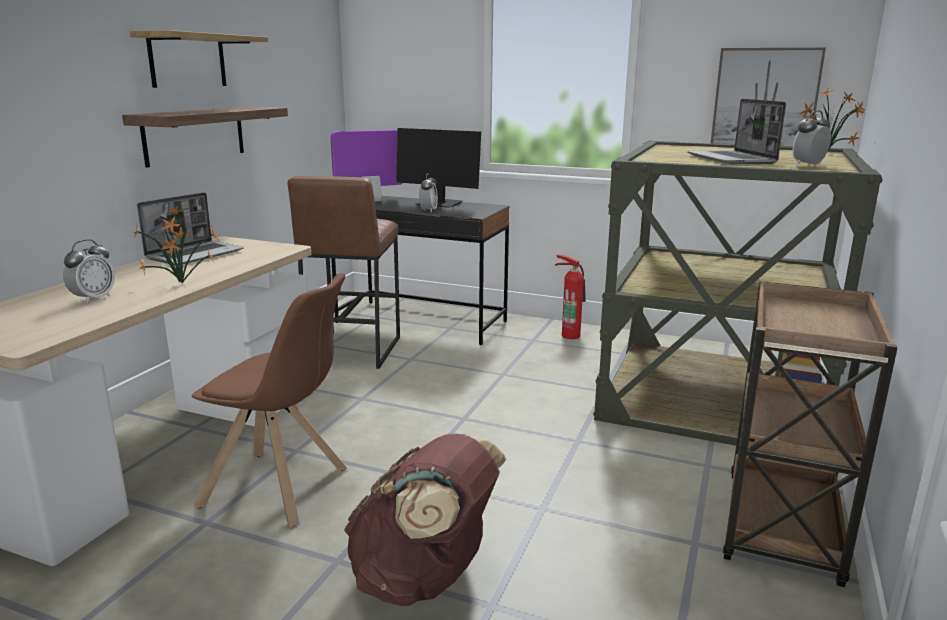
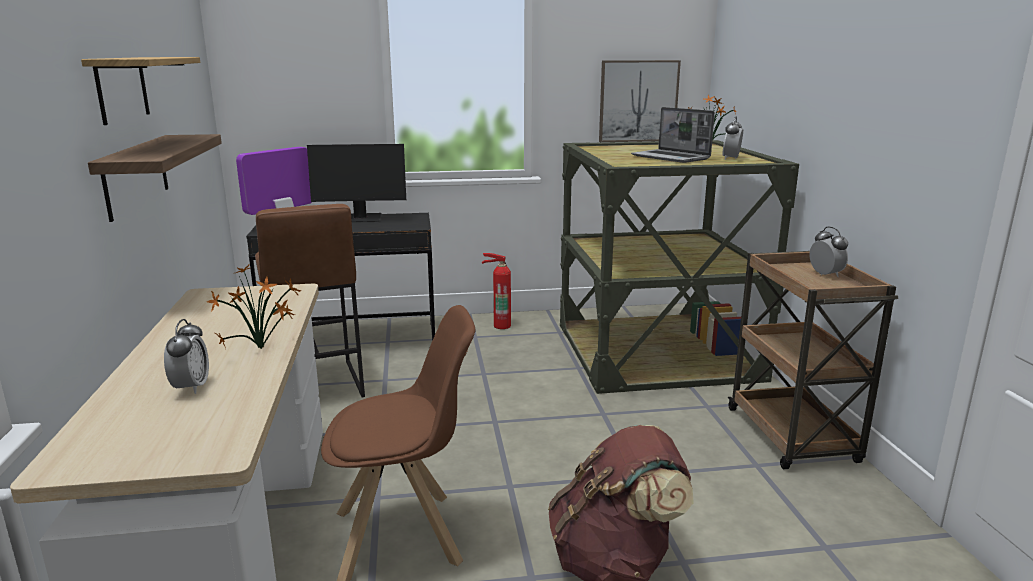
camera: 30 degrees left, 0 degrees up
laptop [137,192,244,265] -> none
alarm clock [419,173,438,213] -> alarm clock moved to [809,227,848,277]

